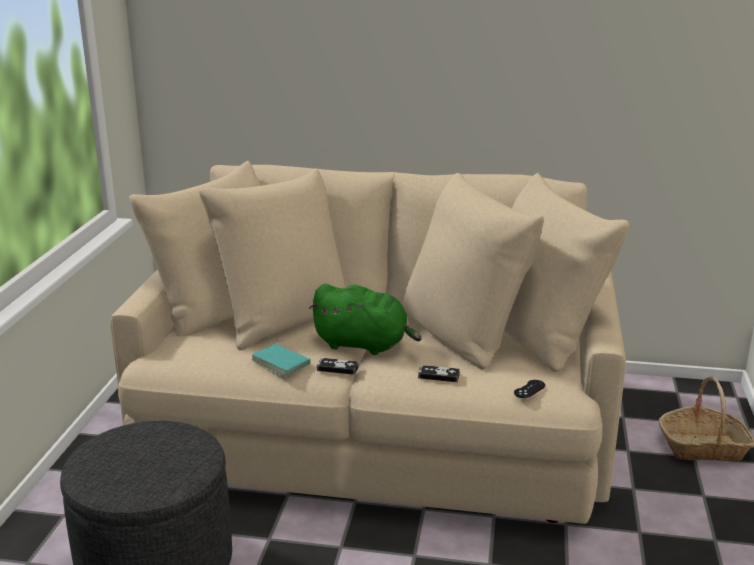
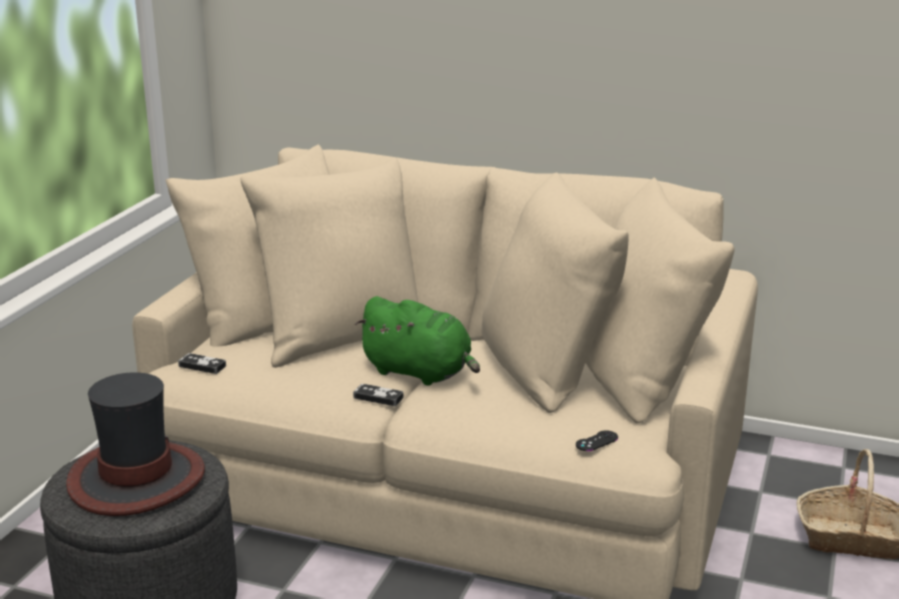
camera: 10 degrees right, 0 degrees up
turquoise book [252,341,310,376] -> none
game controller [418,365,460,382] -> game controller moved to [178,353,226,374]
none -> hat [66,372,205,516]

